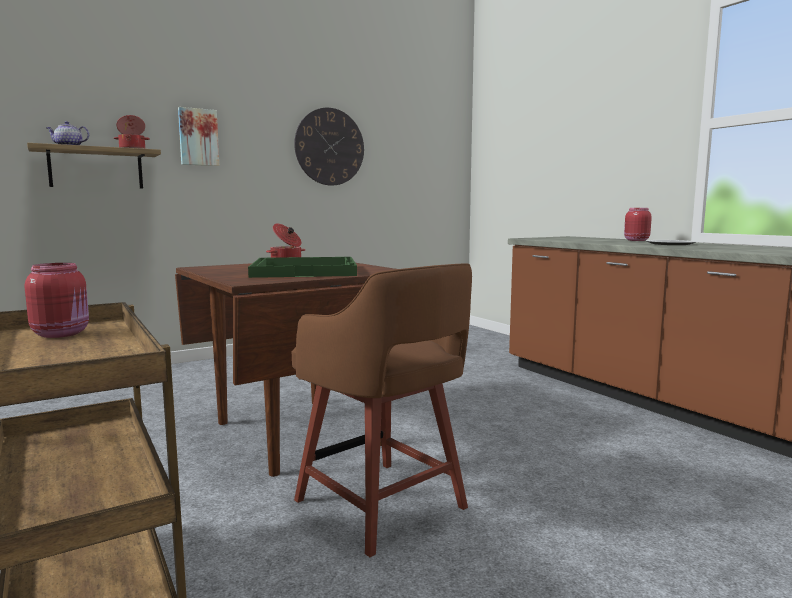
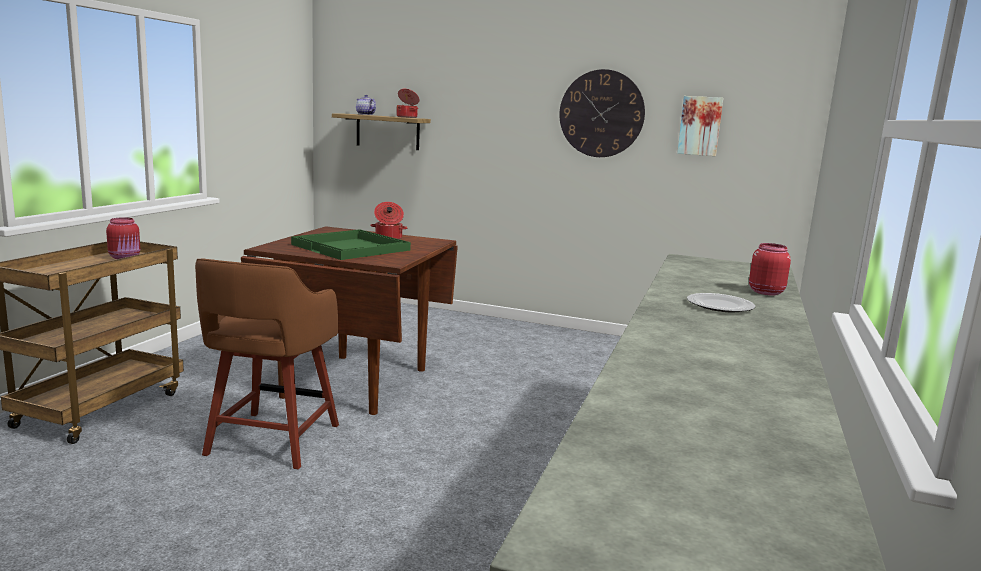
camera: 50 degrees right, 5 degrees up
picture [178,107,219,166] -> picture moved to [677,96,723,156]

